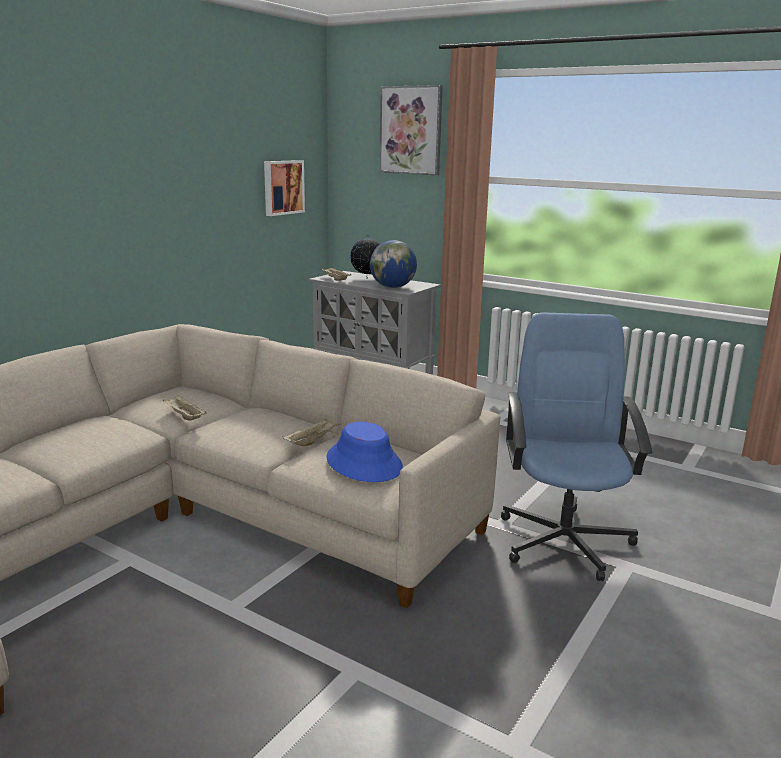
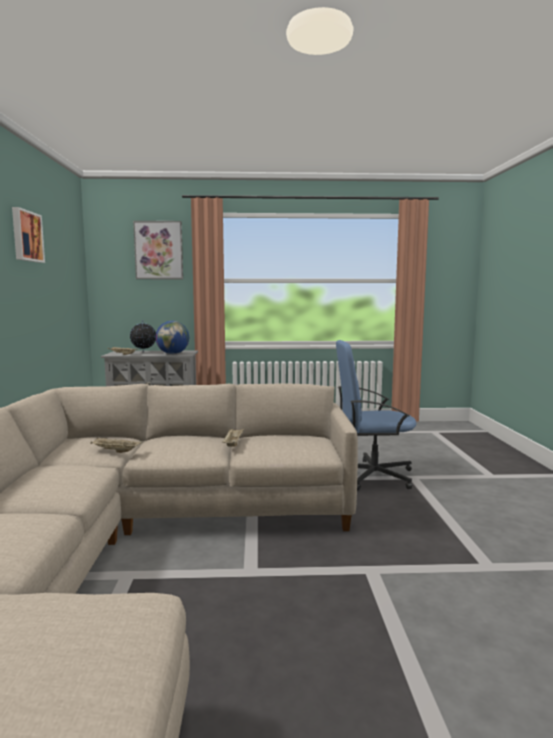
camera: 35 degrees left, 10 degrees down
picture [264,160,305,216] -> picture moved to [12,207,45,263]
blue hat [326,421,403,482] -> none
blue office chair [501,312,652,581] -> blue office chair turned 60 degrees counterclockwise [336,340,416,490]

